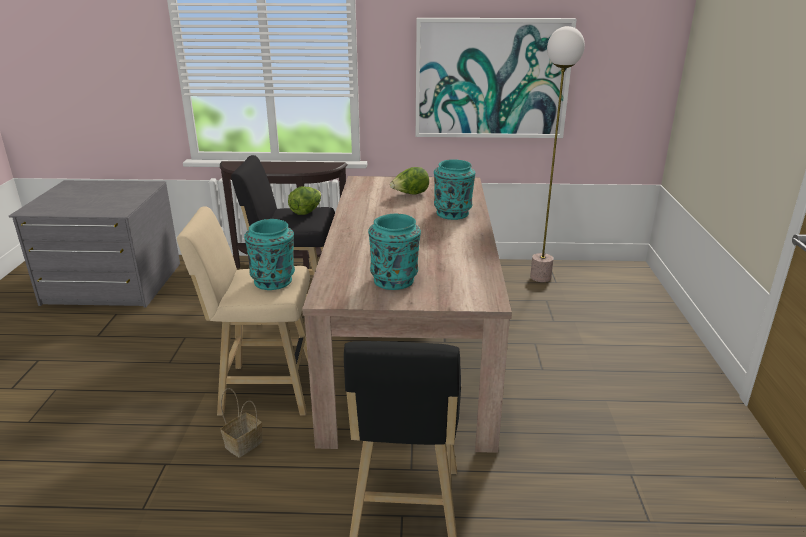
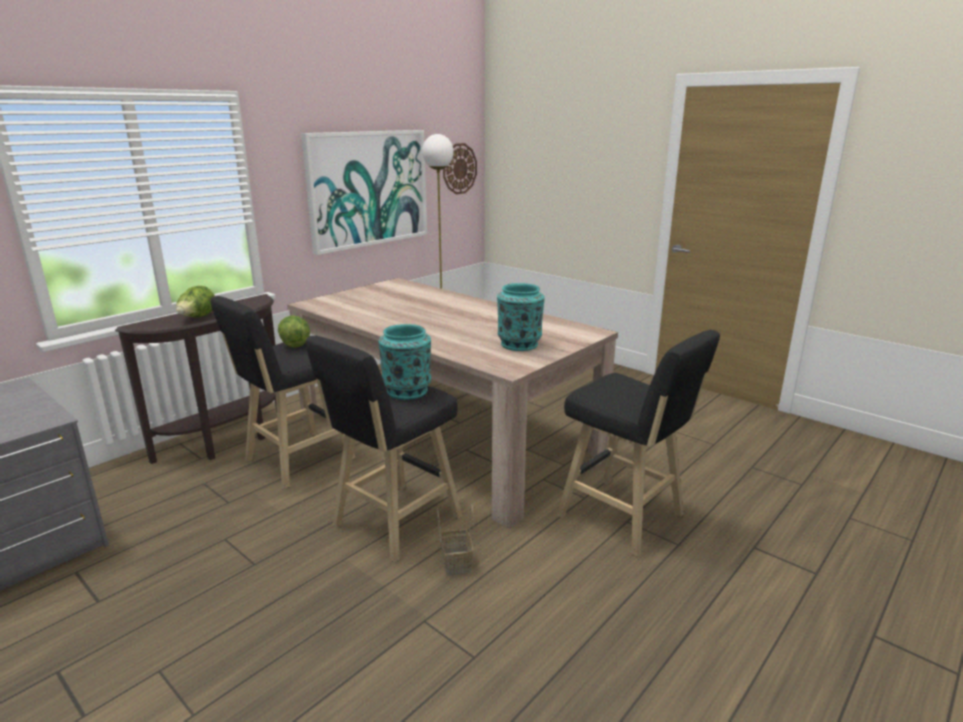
camera: 50 degrees left, 5 degrees down
beige stool [177,206,310,416] -> black stool [306,336,462,563]
lettuce [390,167,429,194] -> lettuce moved to [176,286,215,317]
turquoise vase [434,159,475,220] -> none
none -> wall clock [443,143,477,194]

